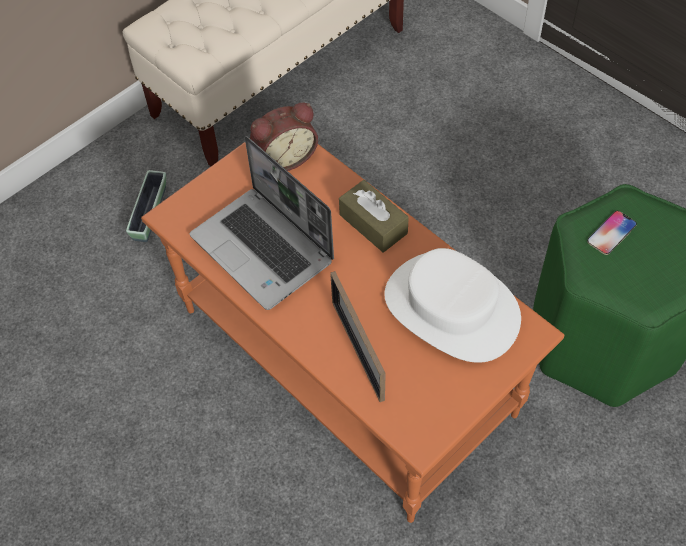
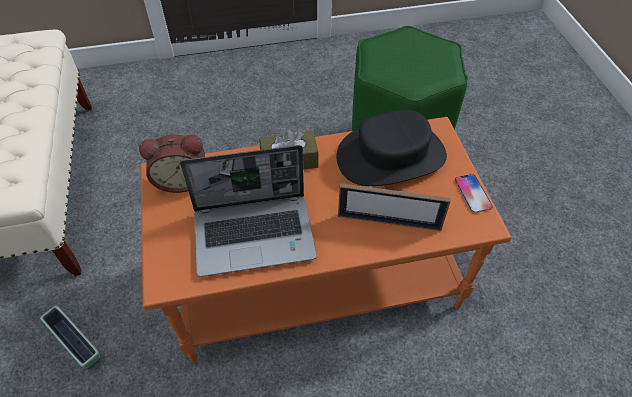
camera: 60 degrees left, 5 degrees down
alarm clock [250,103,318,171] -> alarm clock turned 75 degrees clockwise [139,134,205,193]
white hat [384,248,521,363] -> black hat [337,110,447,186]
phone [587,211,637,255] -> phone moved to [455,174,493,213]

